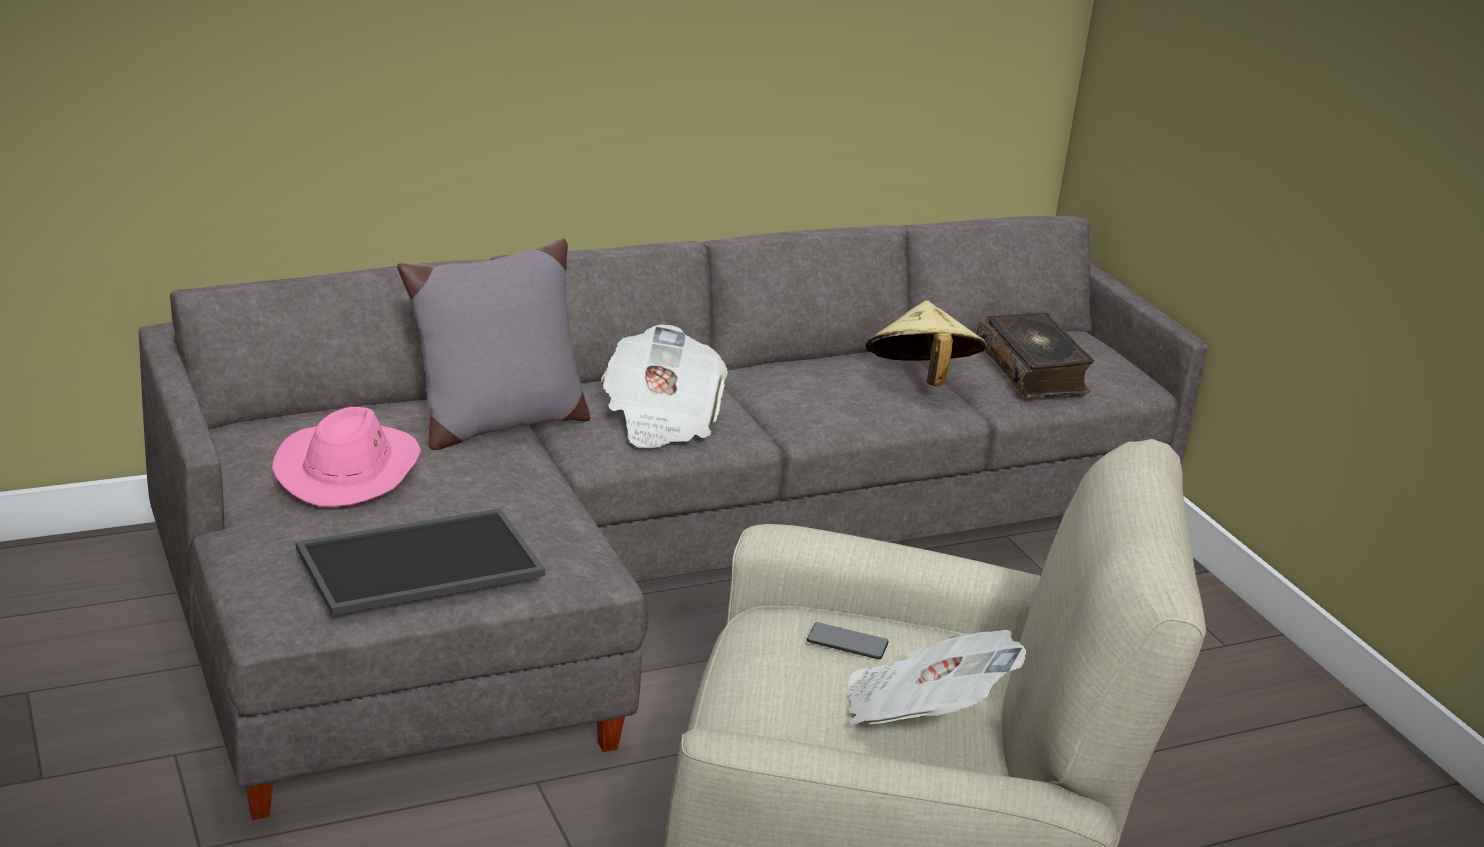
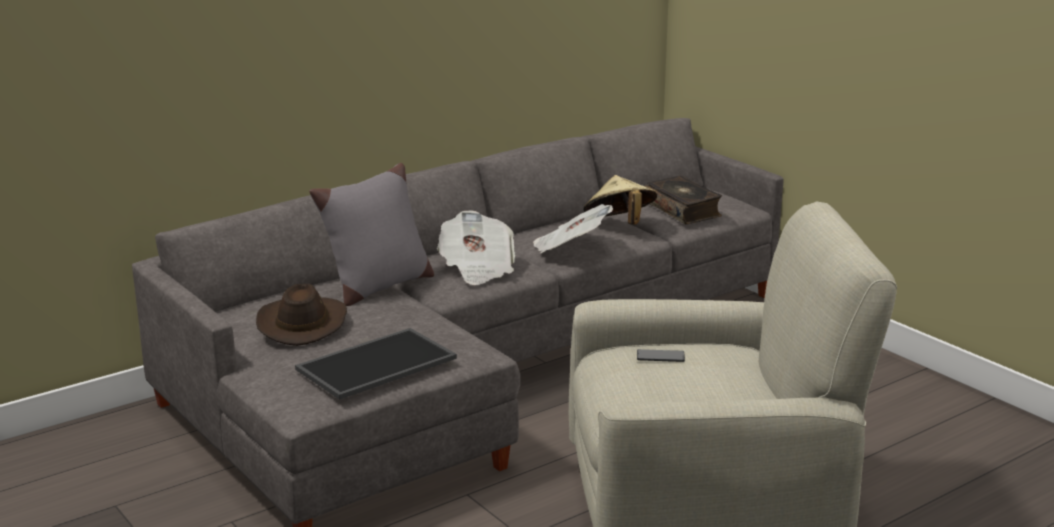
camera: 10 degrees left, 5 degrees down
pink hat [272,407,421,507] -> brown hat [256,284,347,346]
newspaper [847,630,1026,725] -> newspaper moved to [533,204,613,253]

